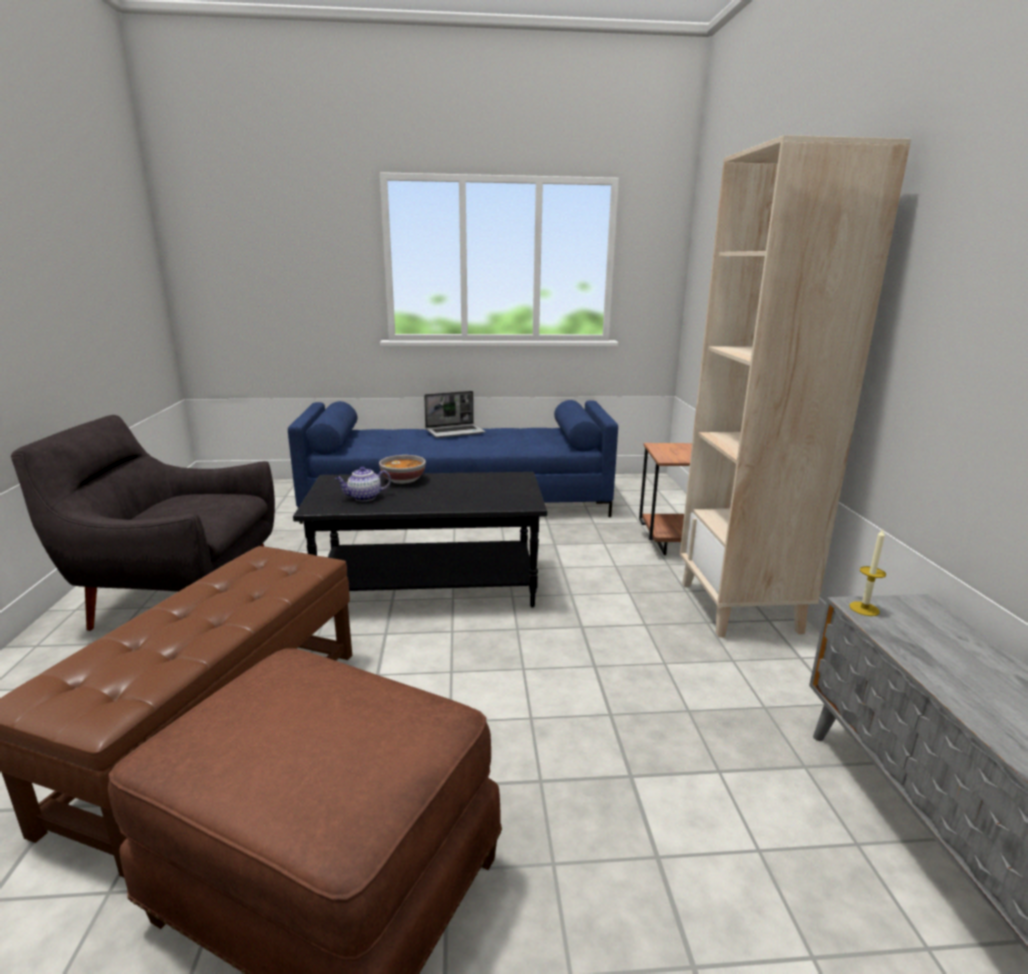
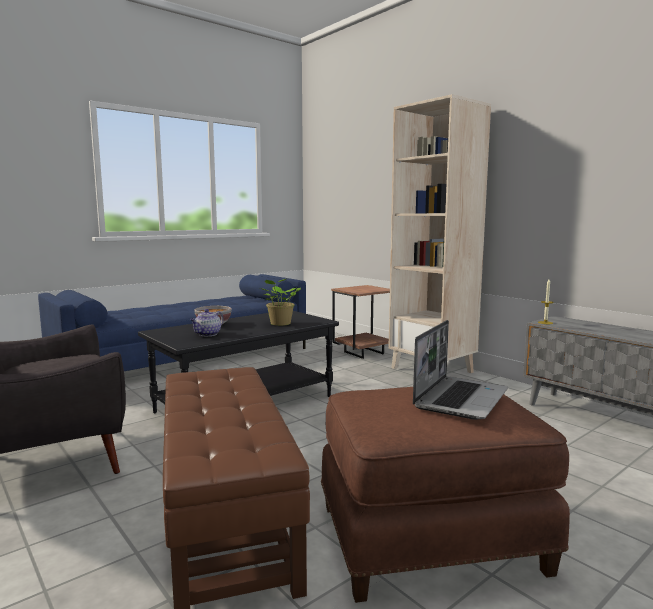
camera: 35 degrees left, 10 degrees down
laptop [424,391,485,438] -> laptop moved to [413,320,508,420]
none -> potted plant [260,279,301,326]

